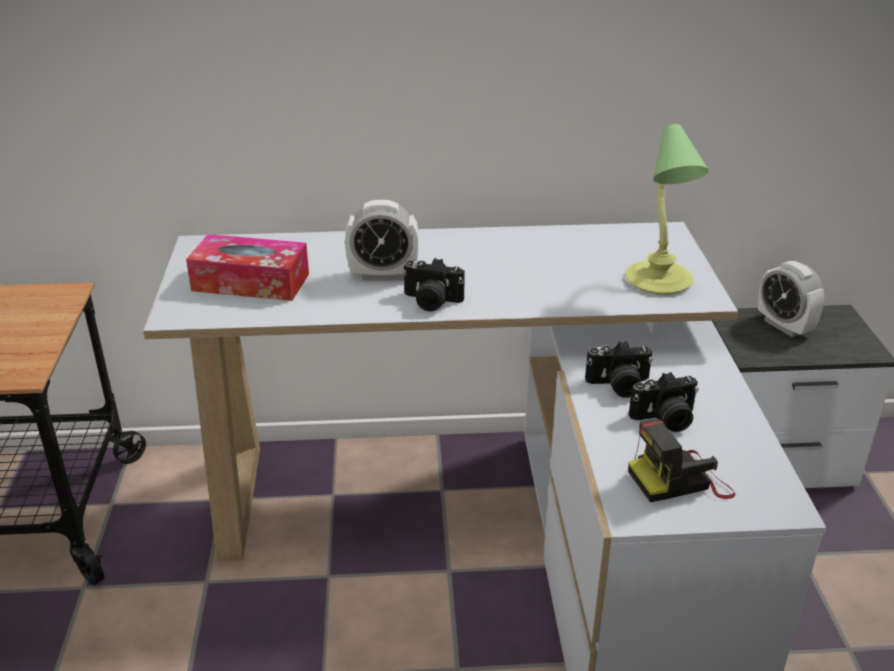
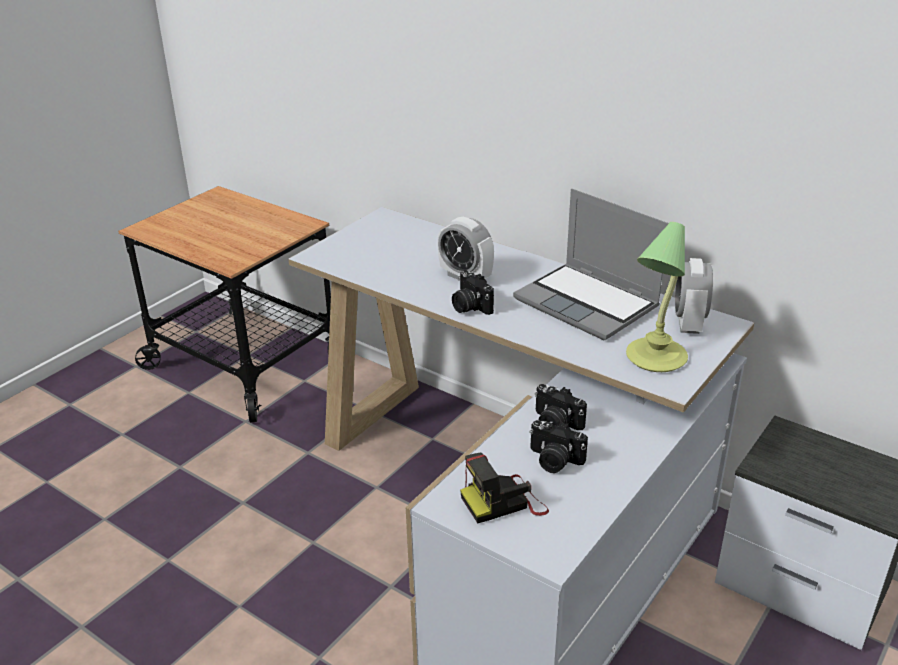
camera: 40 degrees right, 0 degrees up
tissue box [186,234,309,301] -> none
camera [628,419,735,502] -> camera turned 45 degrees counterclockwise [460,453,549,523]
alarm clock [758,261,825,337] -> alarm clock moved to [675,258,713,334]
none -> laptop [513,189,669,340]

